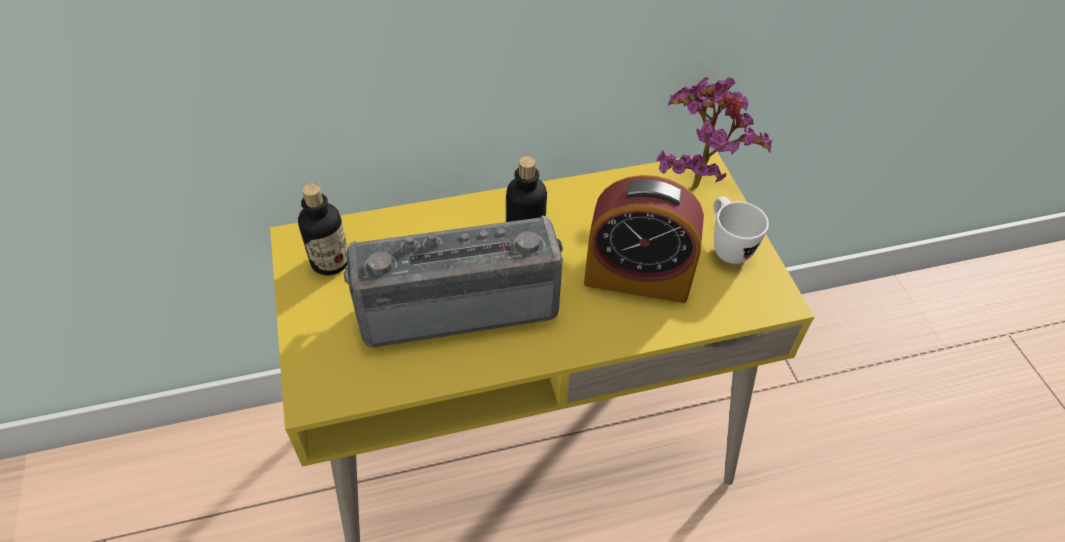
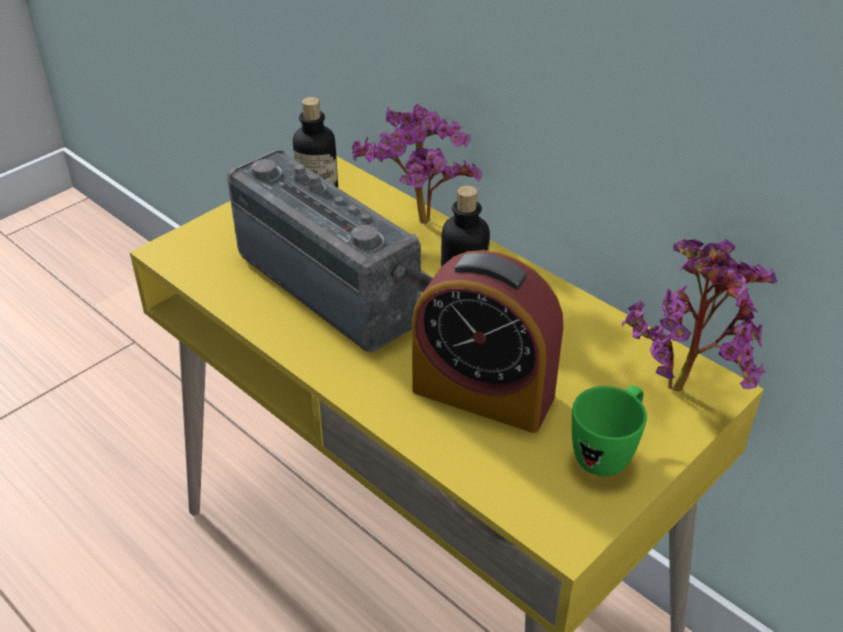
camera: 60 degrees right, 10 degrees down
alarm clock [584,175,704,303] -> alarm clock turned 45 degrees counterclockwise [412,250,563,433]
white mug [714,197,769,264] -> green mug [572,386,647,476]
none -> potted plant [352,104,482,224]

